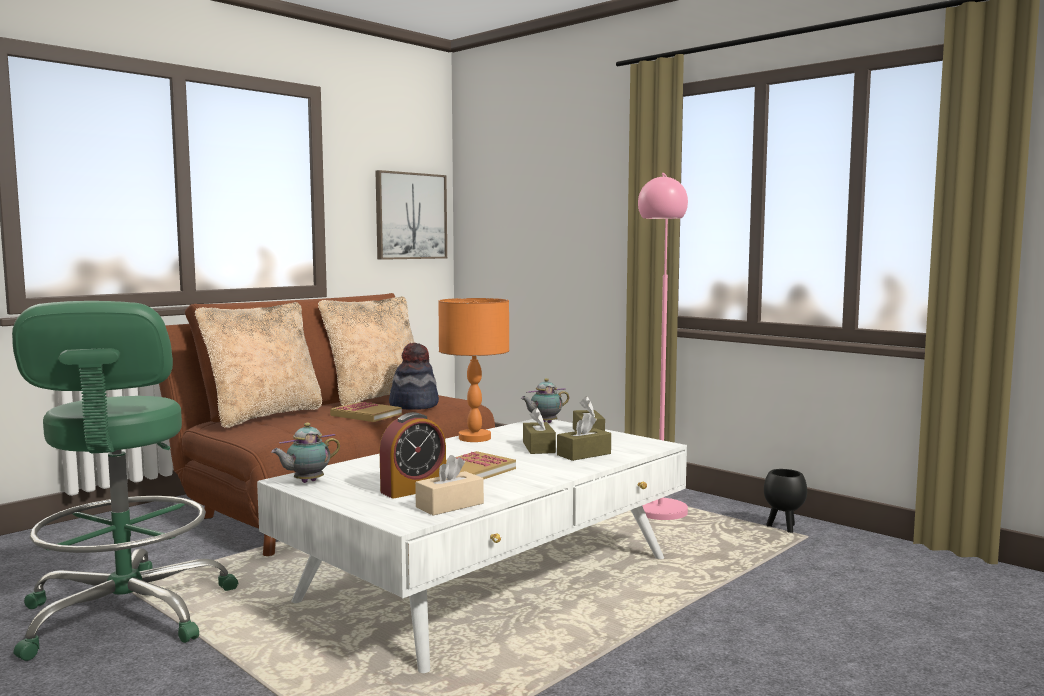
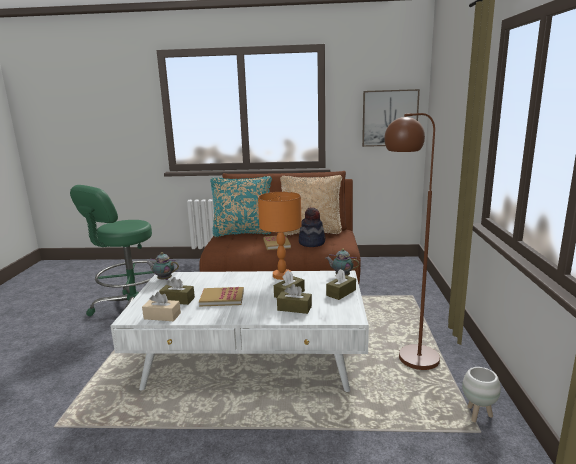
camera: 50 degrees right, 10 degrees up
beige pillow [194,302,322,428] -> turquoise pillow [210,176,272,237]
alarm clock [380,412,446,499] -> brown tissue box [159,277,195,305]
pink floor lamp [638,173,688,520] -> brown floor lamp [384,113,440,370]
black planter [764,469,807,533] -> white planter [462,367,501,422]

